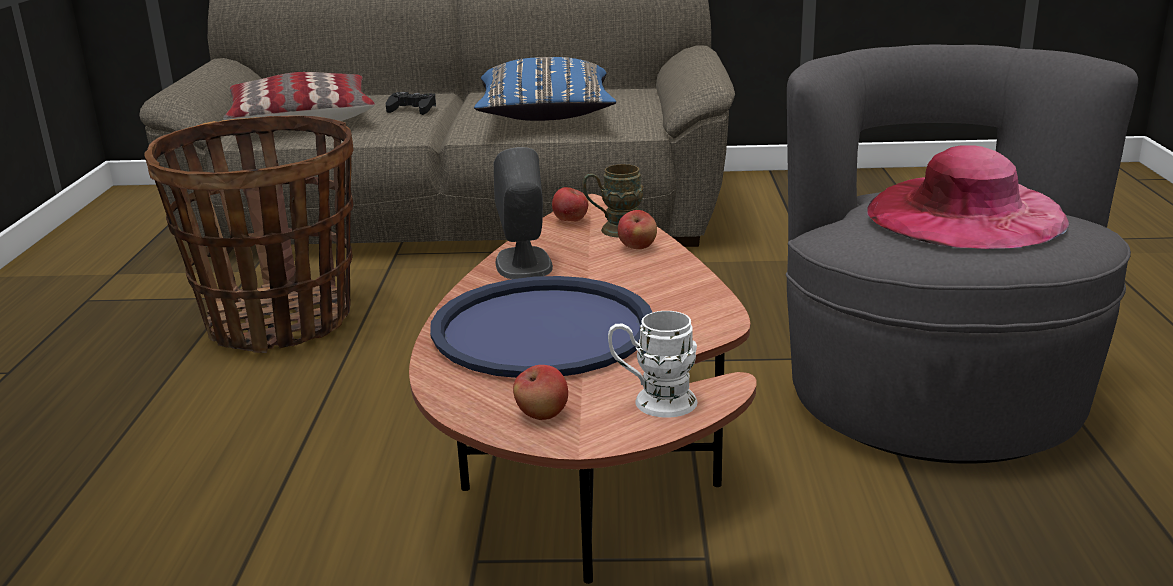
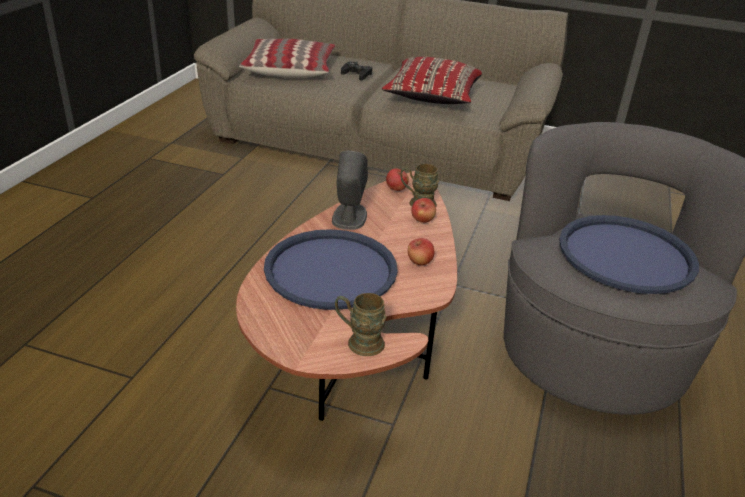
camera: 15 degrees right, 10 degrees up
basket [145,115,354,353] -> none
blue pillow [474,57,616,121] -> red pillow [382,57,482,104]
apple [513,365,568,420] -> apple moved to [408,238,434,266]
white mug [608,311,698,418] -> brown mug [335,293,387,356]
pink hat [867,145,1069,249] -> blue tray [559,215,699,294]

